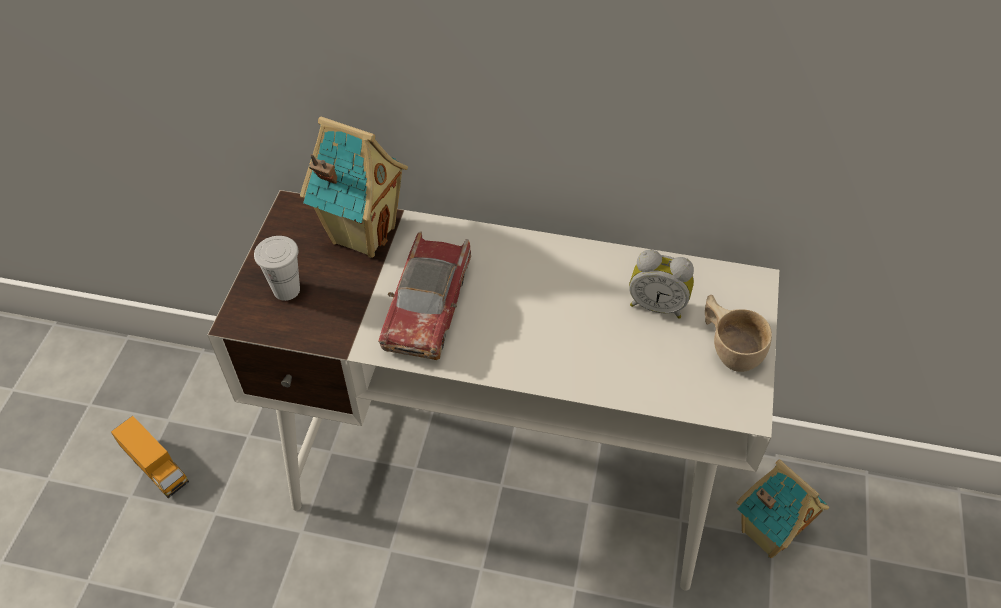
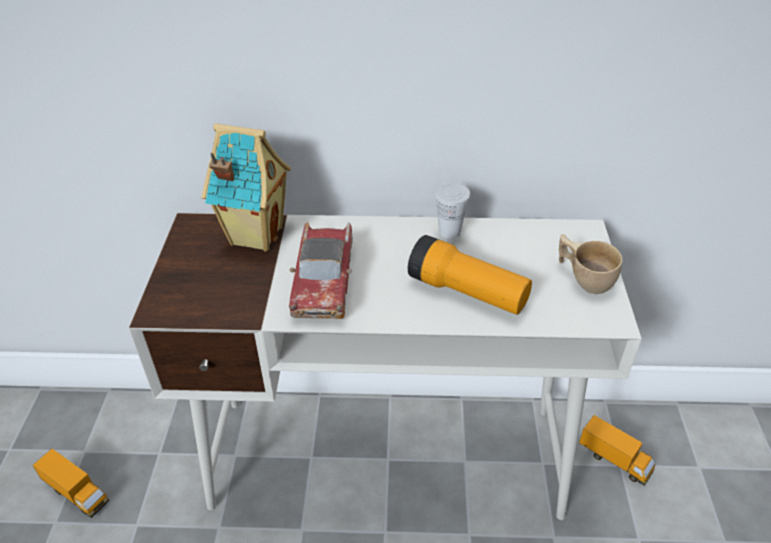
camera: 10 degrees left, 10 degrees down
white cup [254,236,300,301] -> white cup moved to [435,183,471,239]
alarm clock [629,250,694,319] -> none
toy house [737,459,829,558] -> toy truck [579,415,655,486]
none -> flashlight [408,235,532,315]

